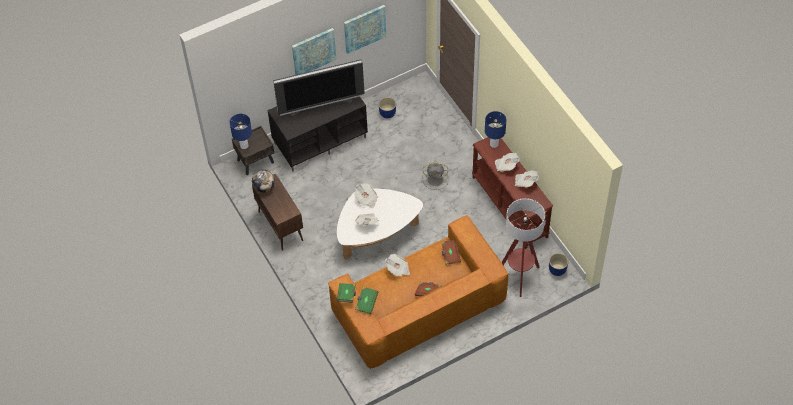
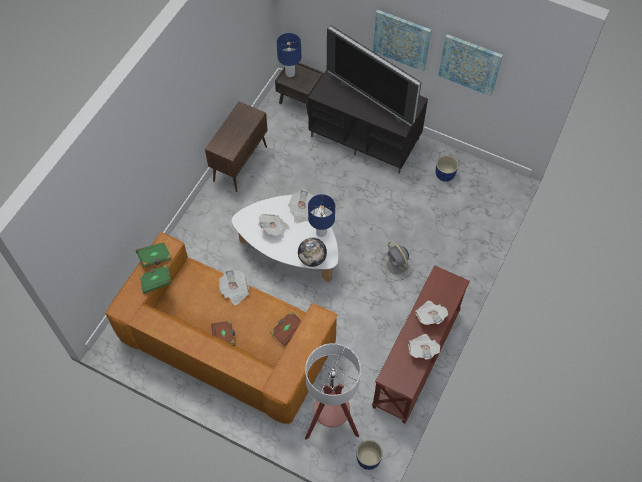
camera: 55 degrees right, 5 degrees up
globe [252,170,275,193] -> globe moved to [298,238,327,267]
blue table lamp [485,111,506,148] -> blue table lamp moved to [308,194,335,237]

